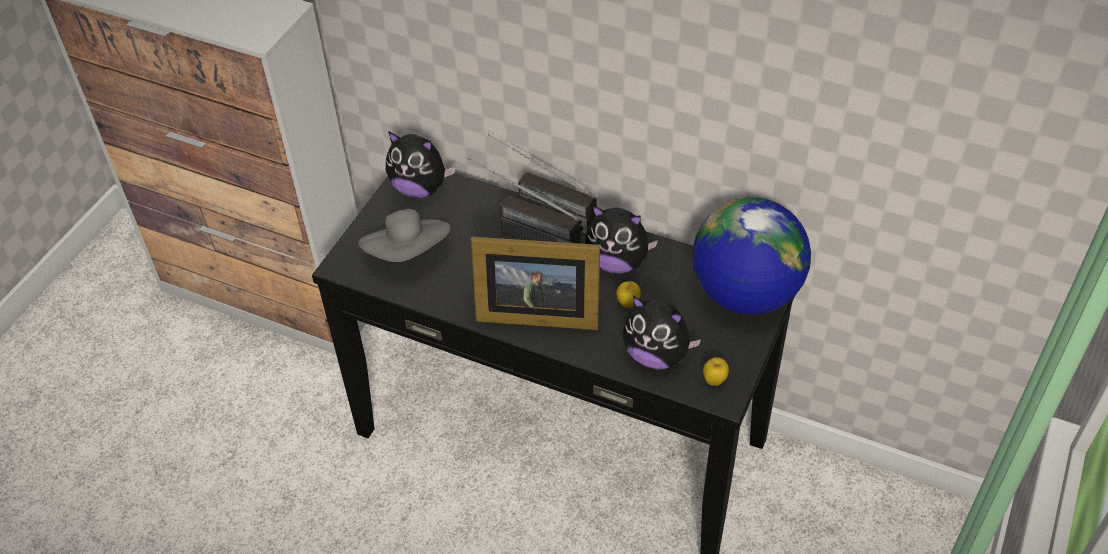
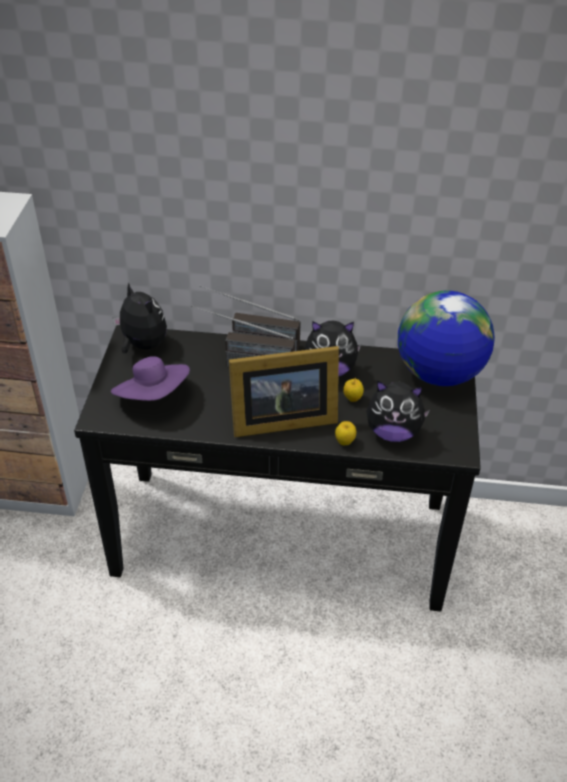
camera: 20 degrees left, 5 degrees down
grey hat [358,209,451,262] -> purple hat [111,356,190,401]
plush toy [386,131,455,198] -> plush toy turned 135 degrees counterclockwise [113,282,167,354]
apple [703,357,729,386] -> apple moved to [335,421,356,445]

